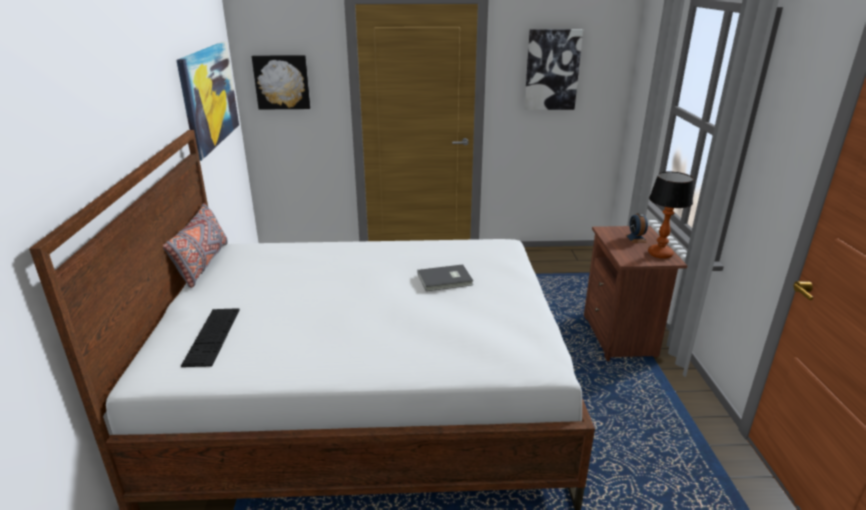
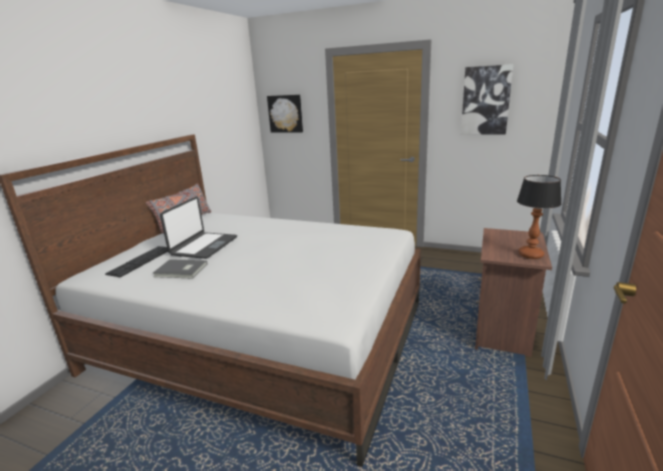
camera: 25 degrees right, 5 degrees down
picture [176,42,239,161] -> none
grey book [418,264,474,291] -> grey book moved to [153,259,207,279]
alarm clock [626,213,648,243] -> none
none -> laptop [160,196,237,259]

